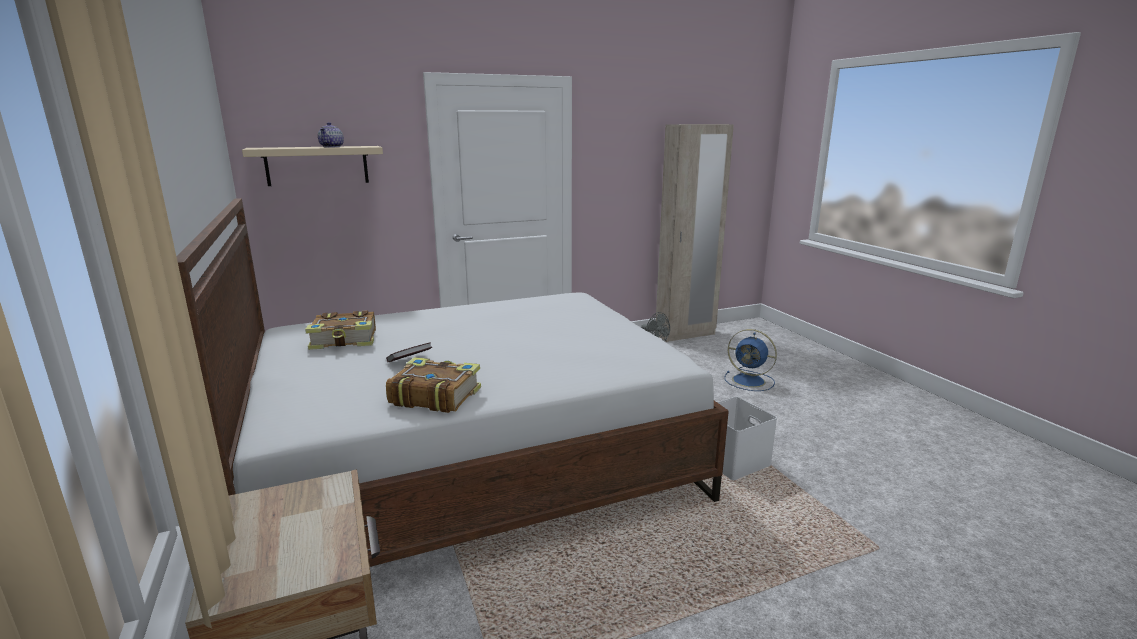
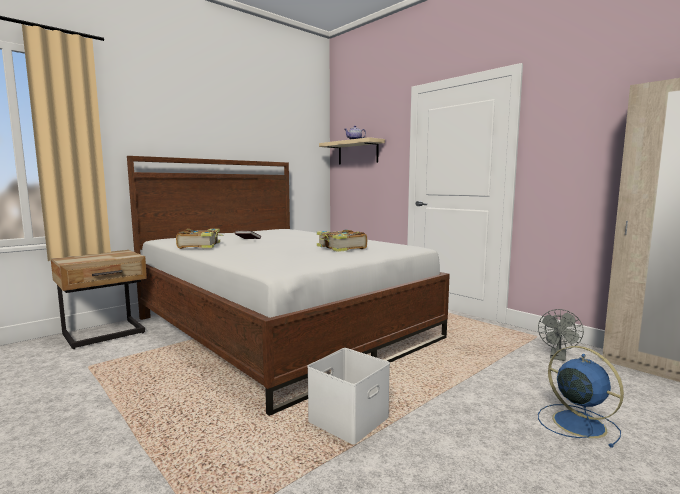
camera: 70 degrees right, 10 degrees down
book [305,310,376,350] -> book moved to [317,229,367,252]
blue fan [725,329,777,391] -> blue fan turned 135 degrees clockwise [538,346,624,448]

